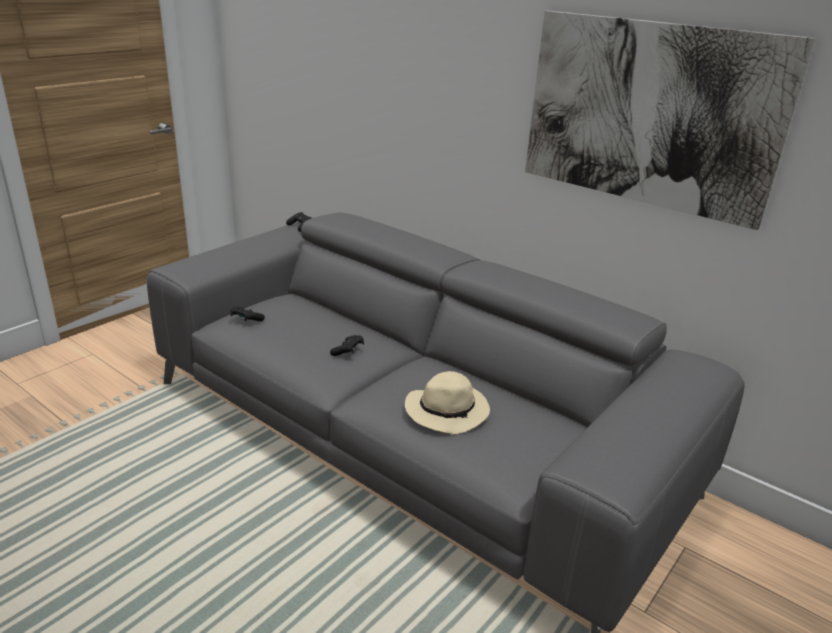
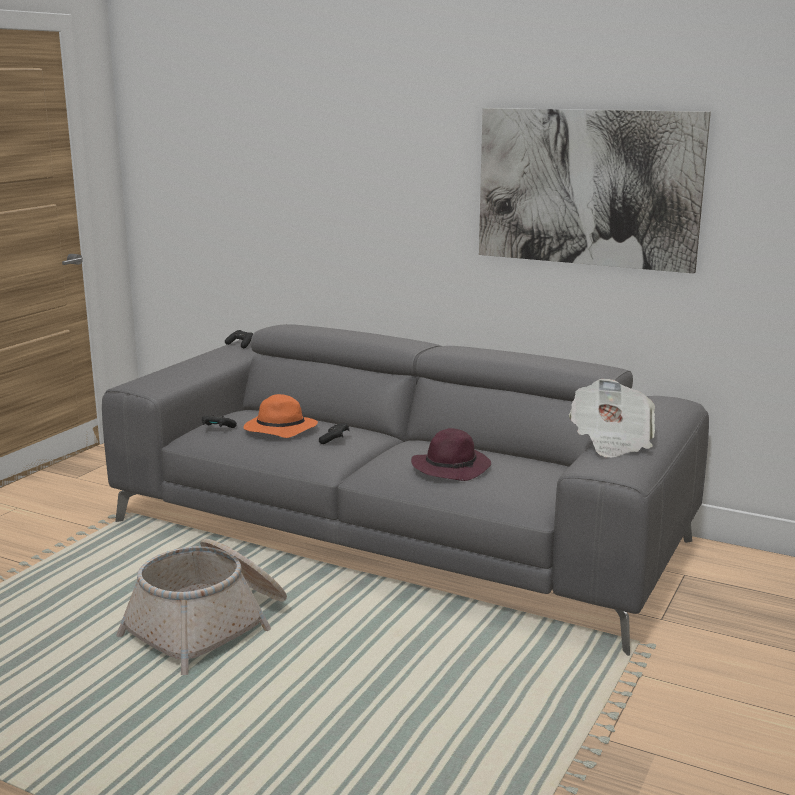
camera: 10 degrees left, 10 degrees down
beige hat [405,371,490,434] -> purple hat [411,428,491,481]
none -> basket [116,539,287,675]
none -> orange hat [243,394,318,438]
none -> newspaper [569,379,655,457]

